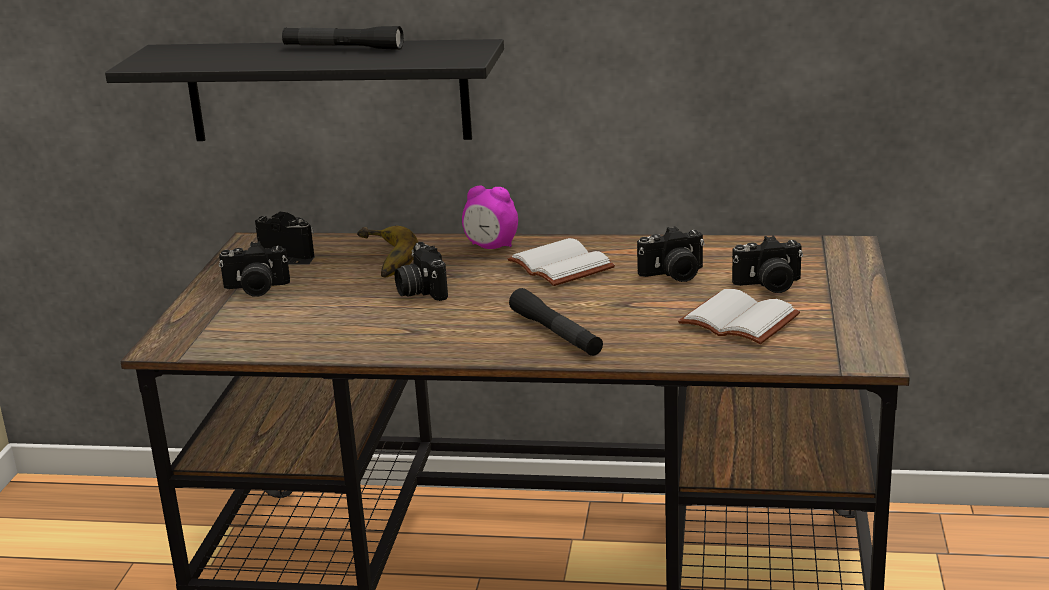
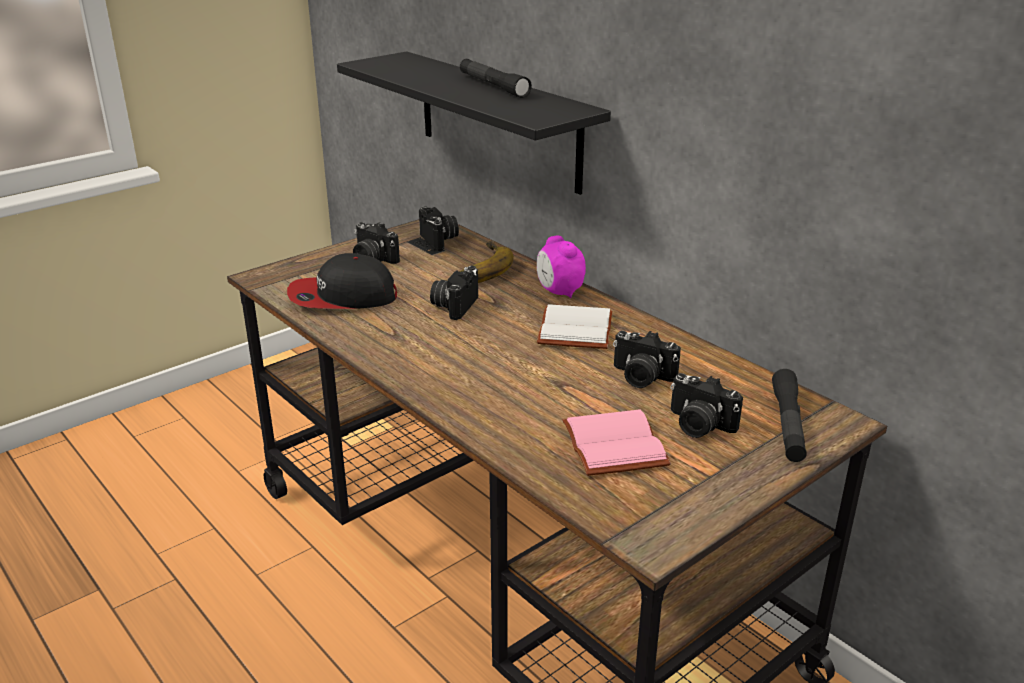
camera: 40 degrees right, 5 degrees up
black flashlight [509,288,603,356] -> black flashlight moved to [772,369,807,462]
white book [678,289,800,344] -> pink book [562,409,671,476]
none -> cap [287,253,397,309]

